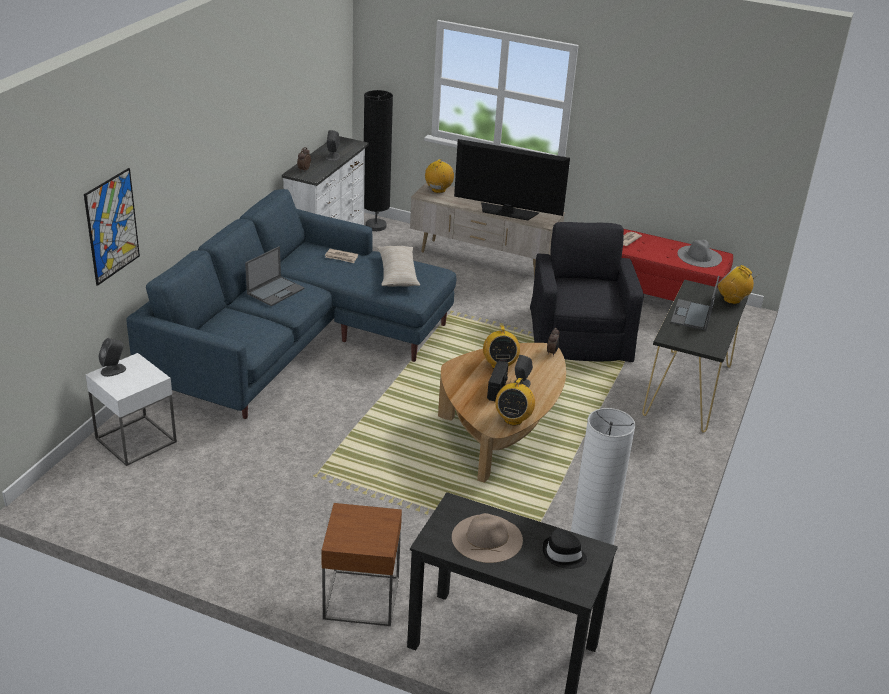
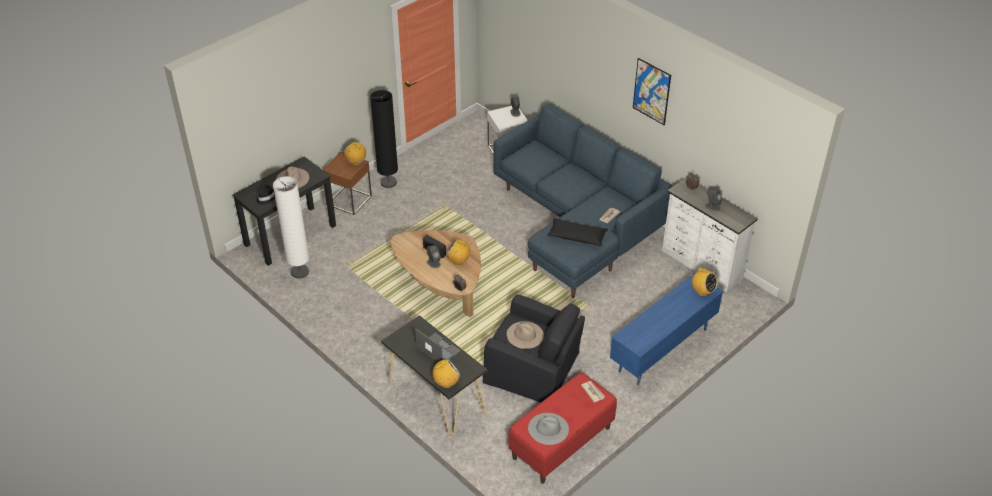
camera: 115 degrees right, 10 degrees up
picture [84,168,140,286] -> picture moved to [633,58,671,125]
laptop [245,246,305,306] -> none
black floor lamp [364,90,393,231] -> black floor lamp moved to [370,90,398,188]
beige pillow [377,246,420,287] -> black pillow [547,218,608,246]
beige tv stand [410,182,565,277] -> blue tv stand [610,273,723,386]
television [454,139,570,220] -> none
radio [495,378,535,426] -> radio moved to [344,142,366,166]
none -> beige hat [507,321,544,349]

